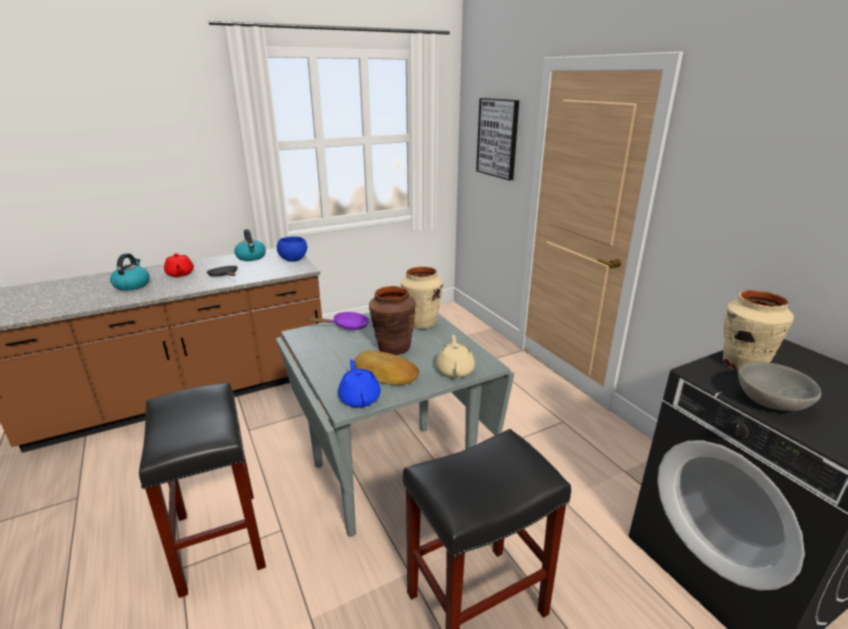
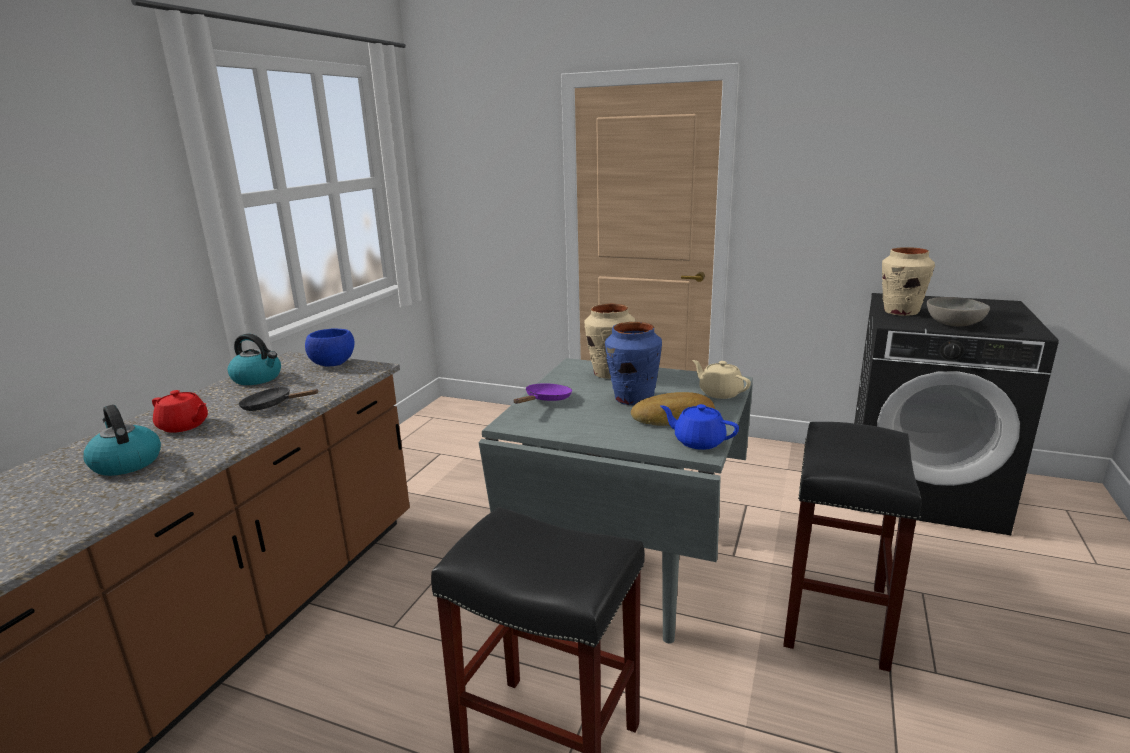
camera: 40 degrees left, 5 degrees down
brown vase [369,286,416,355] -> blue vase [605,322,662,405]
picture [476,98,519,180] -> none

